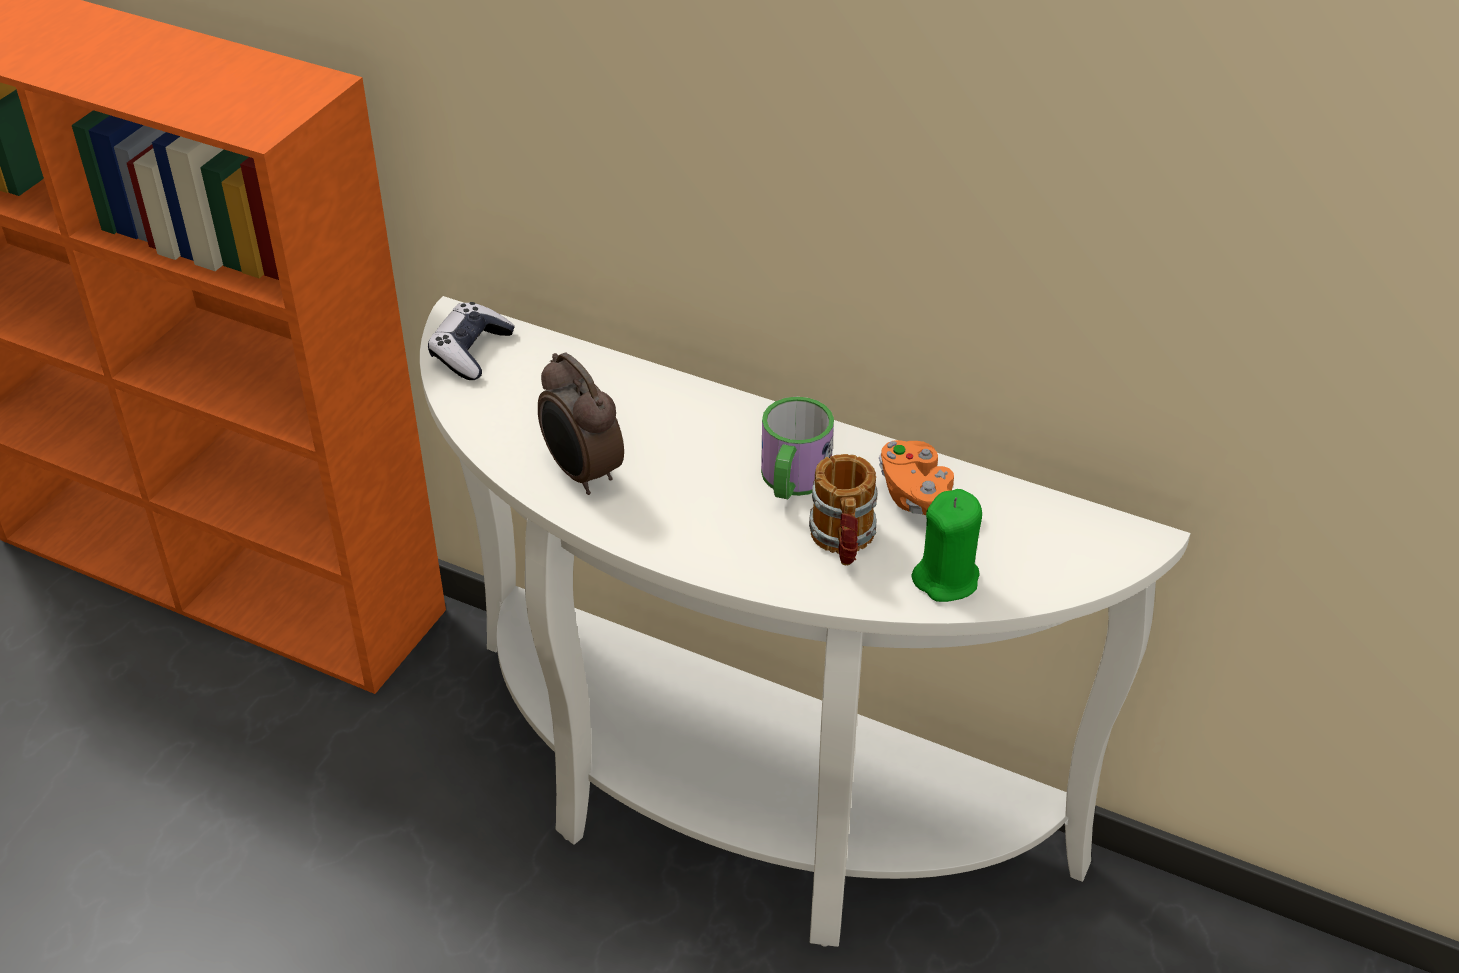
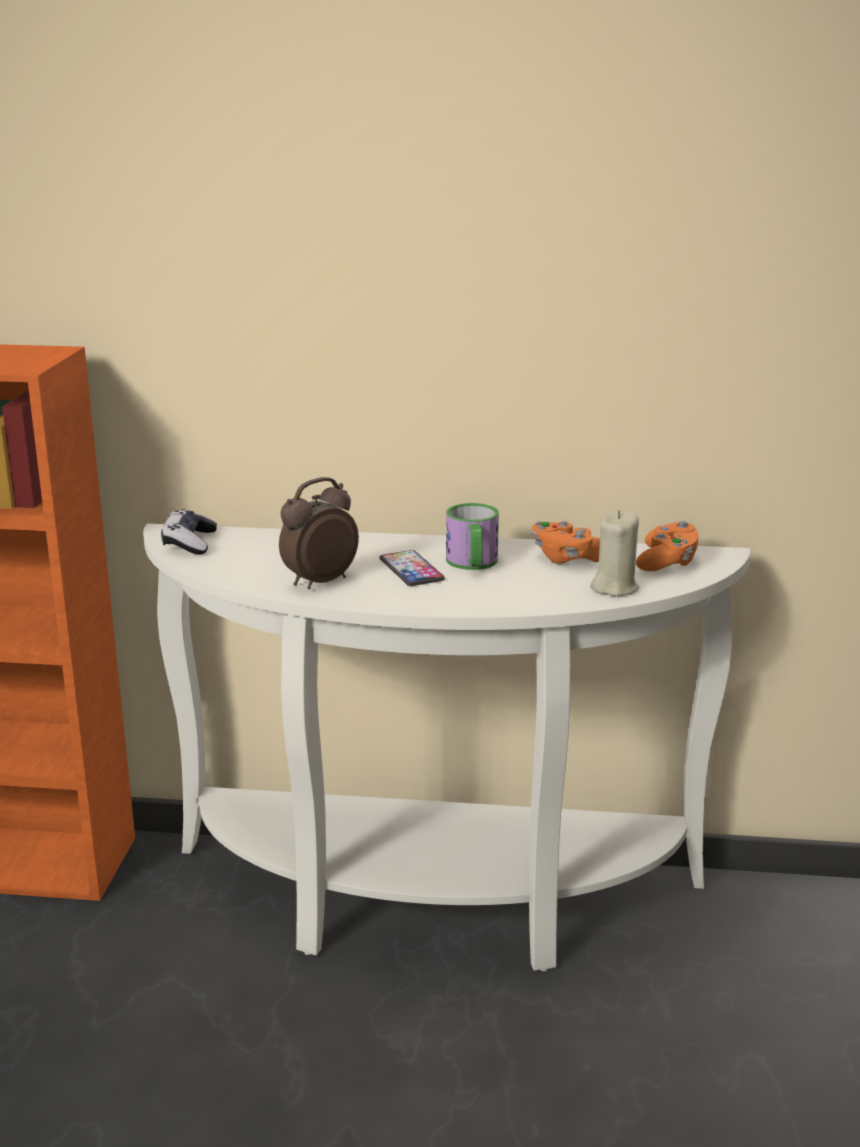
camera: 20 degrees left, 20 degrees down
alarm clock [538,353,624,495] -> alarm clock turned 105 degrees clockwise [279,477,359,589]
mug [809,454,877,565] -> none
green candle [911,489,982,602] -> beige candle [590,510,639,596]
none -> phone [379,550,445,586]
none -> orange game controller [636,521,699,571]

